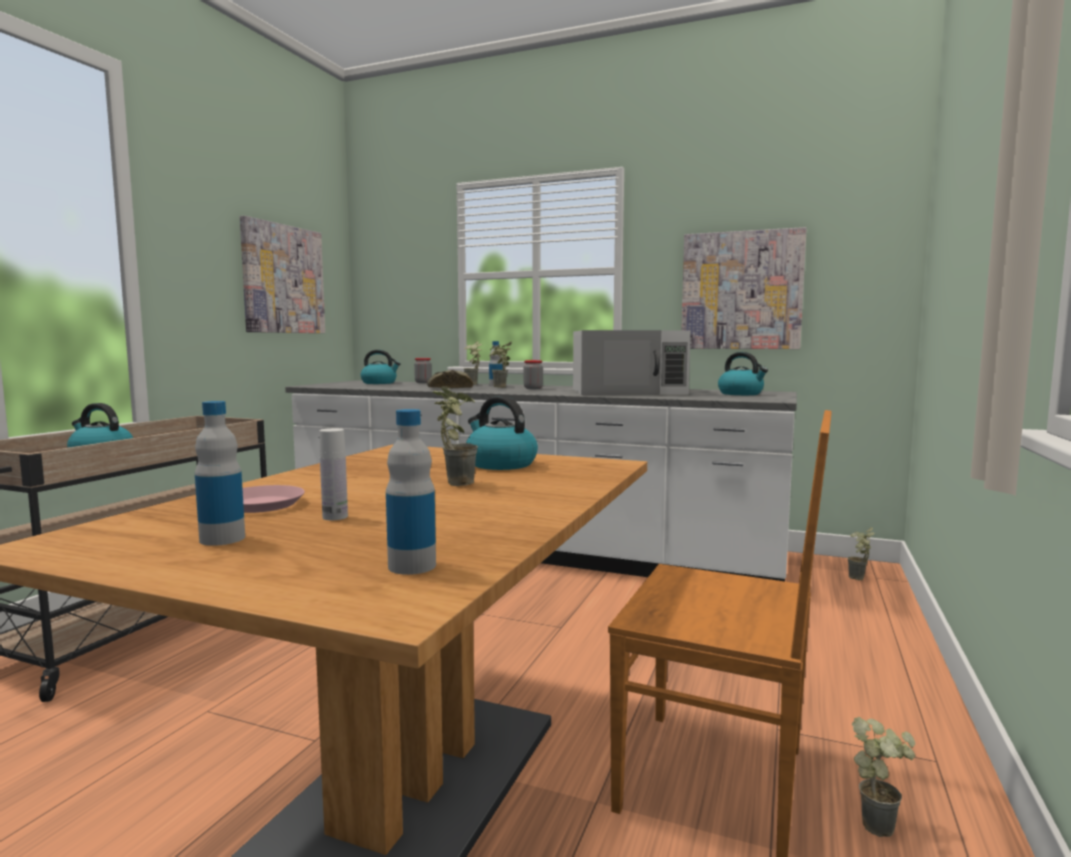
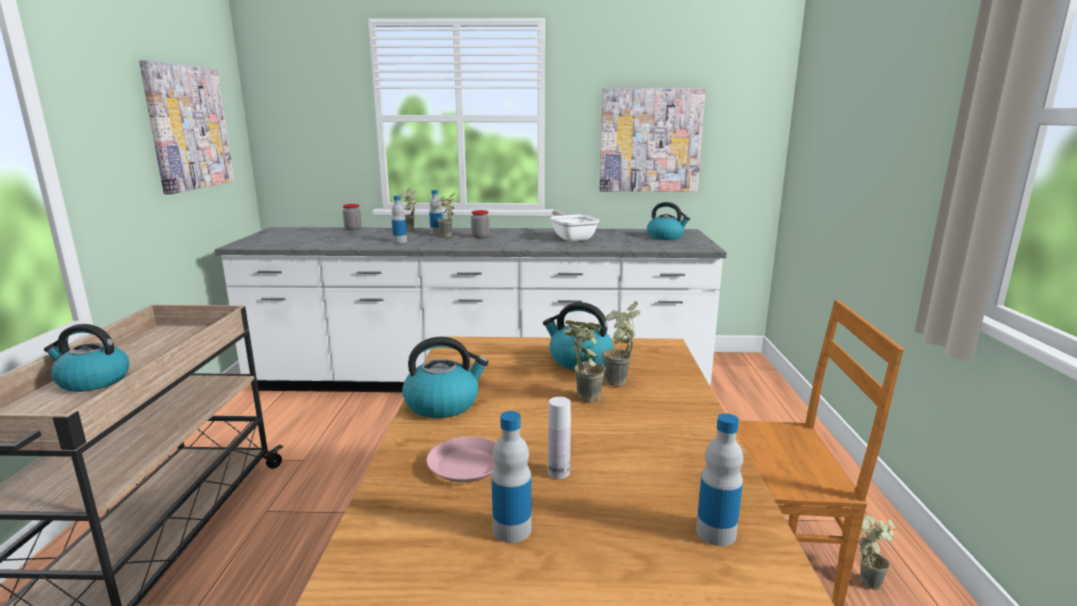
camera: 20 degrees left, 10 degrees up
kettle [361,350,401,384] -> kettle moved to [402,337,489,418]
bread [427,370,473,388] -> bottle [391,195,407,243]
white microwave [573,330,691,395] -> frying pan [550,210,600,242]
potted plant [848,527,875,580] -> potted plant moved to [602,301,641,387]

